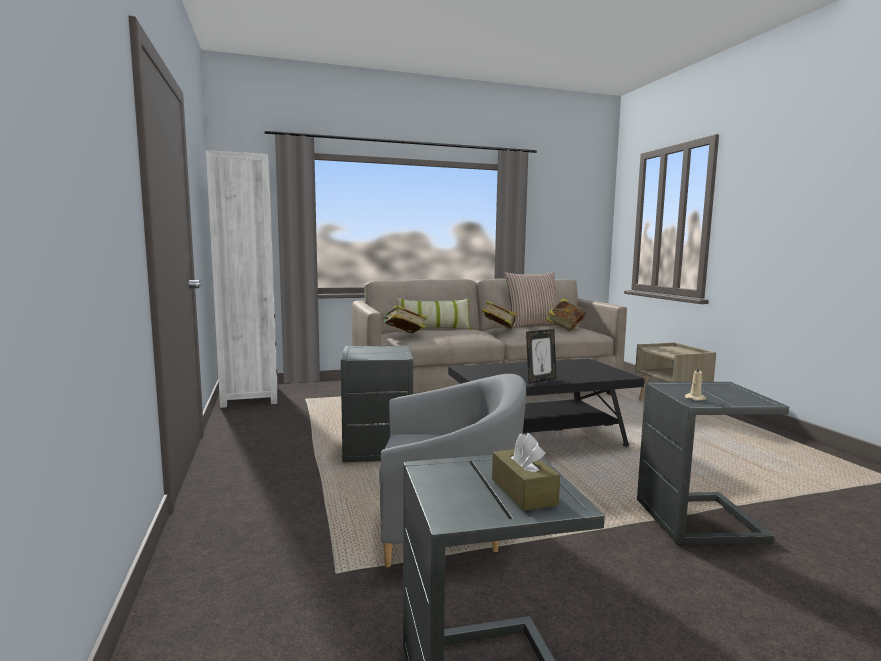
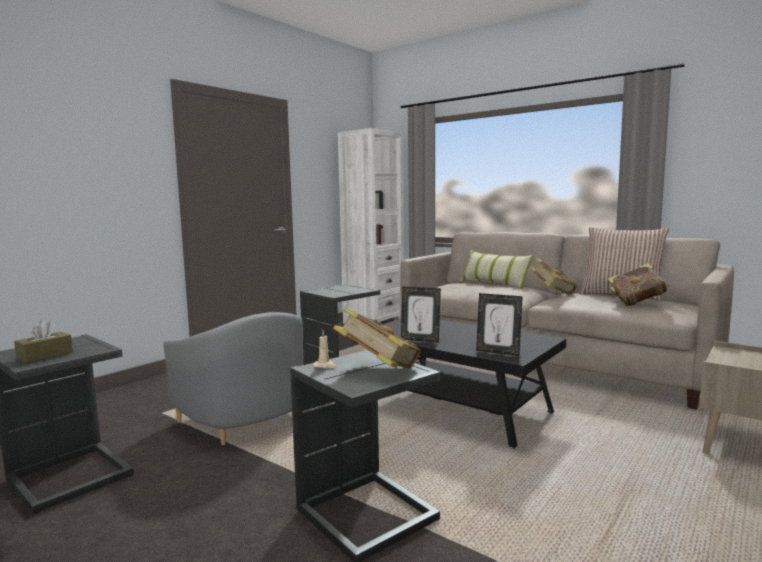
camera: 55 degrees right, 0 degrees up
book [383,305,428,333] -> book moved to [333,307,421,368]
none -> picture frame [476,293,523,356]

